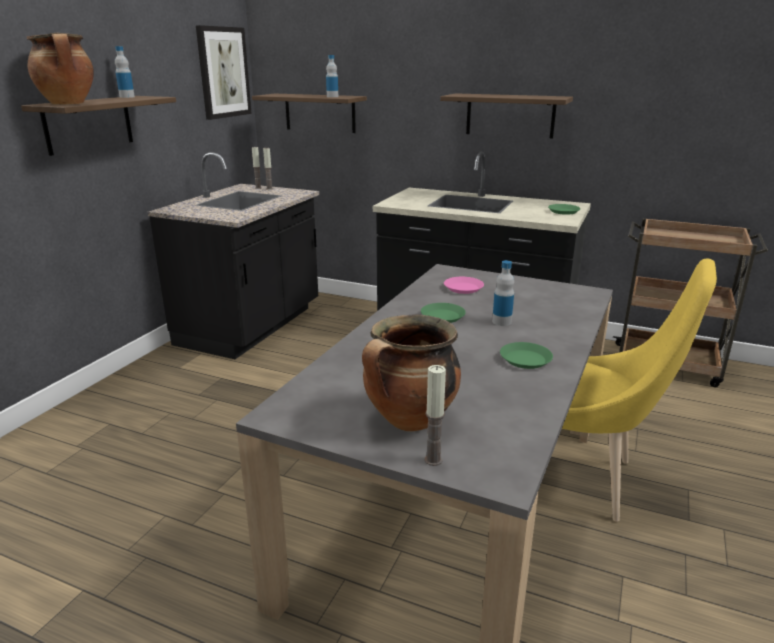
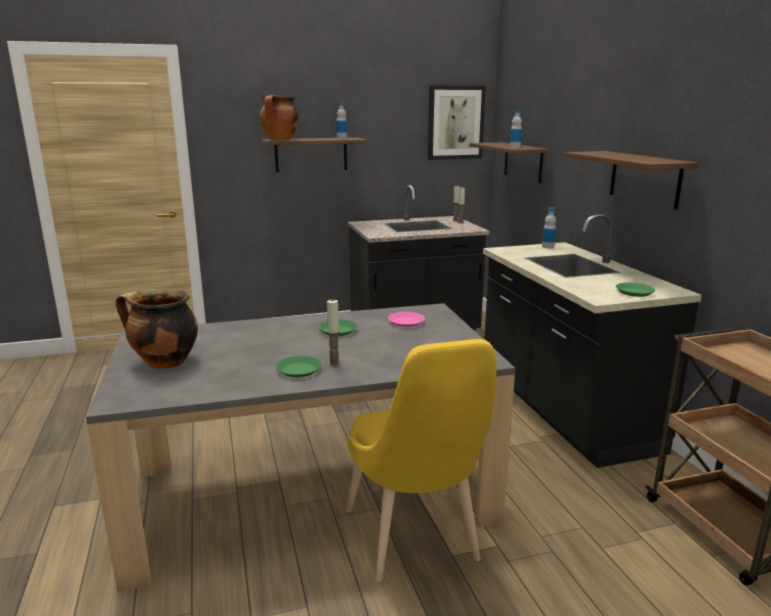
camera: 50 degrees right, 5 degrees down
candle [424,365,446,466] -> candle moved to [327,299,340,367]
bottle [492,260,514,326] -> bottle moved to [542,207,556,248]

